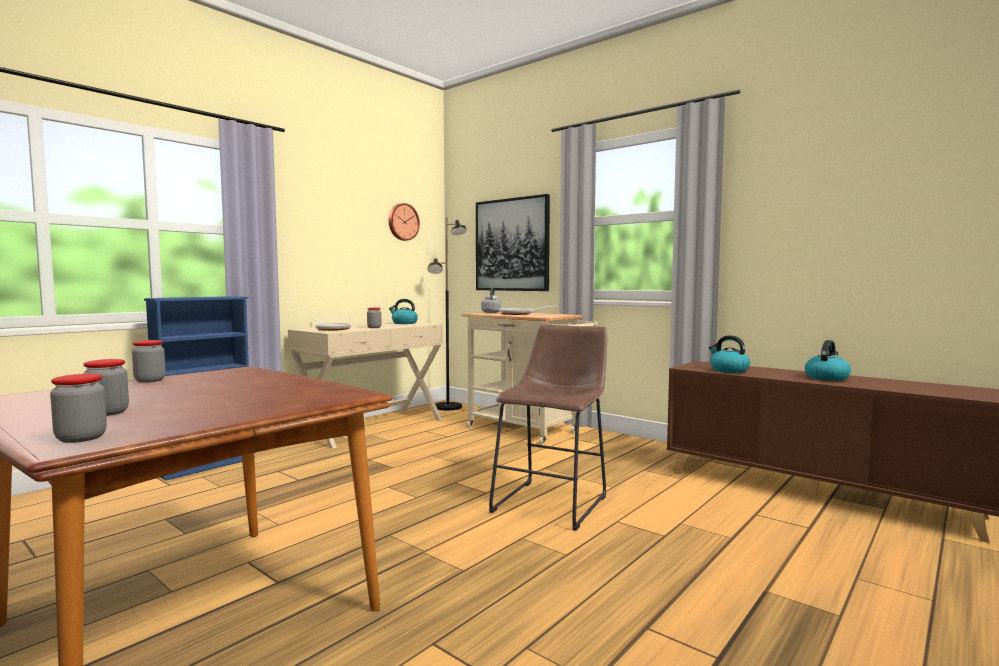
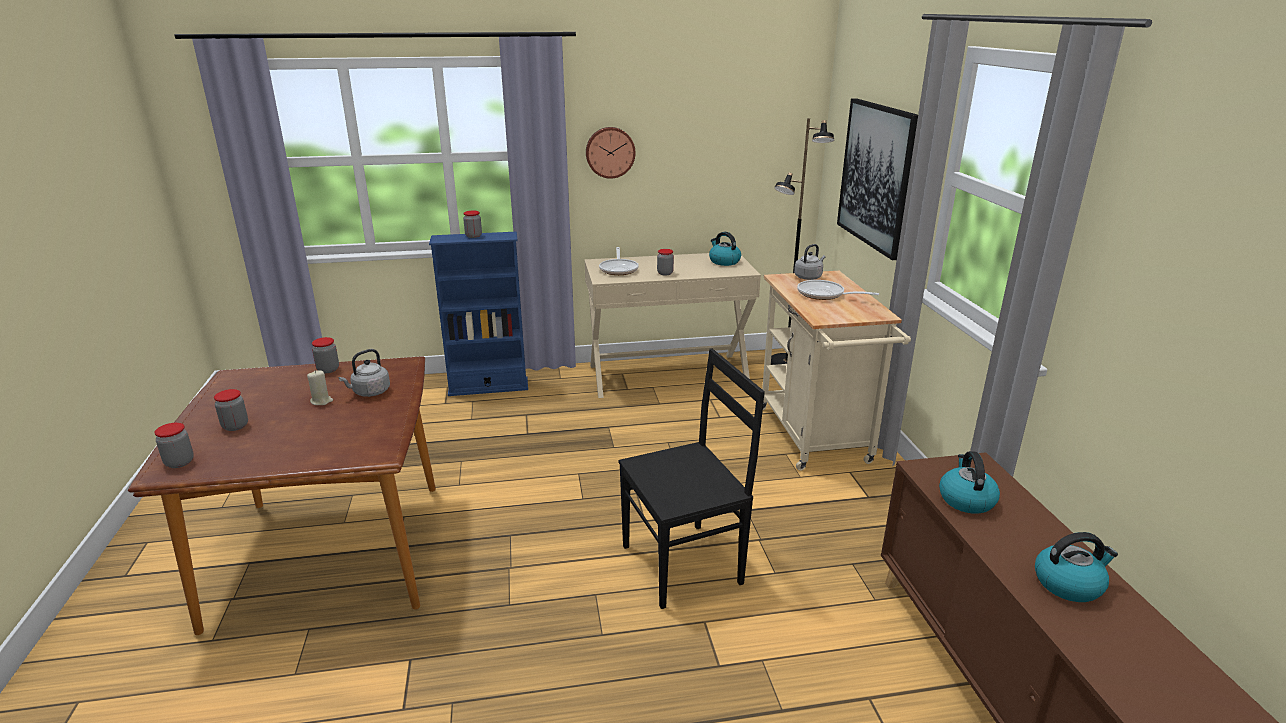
camera: 40 degrees right, 20 degrees up
wall clock [388,203,420,241] -> wall clock moved to [586,127,636,179]
brown stool [489,324,607,531] -> black chair [619,348,765,609]
none -> beige candle [307,370,333,405]
none -> grey kettle [339,349,390,397]
none -> jar [463,211,482,238]

